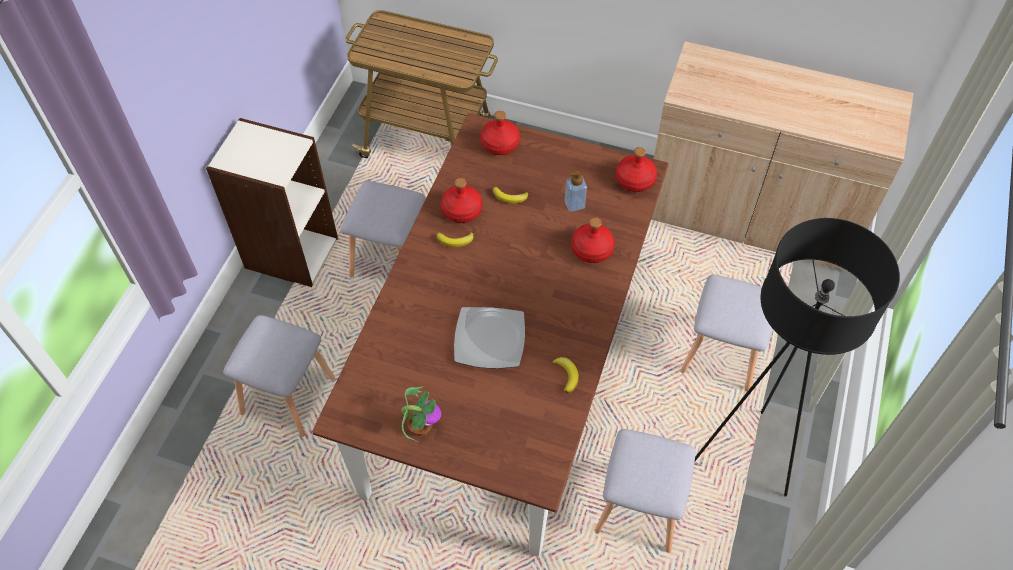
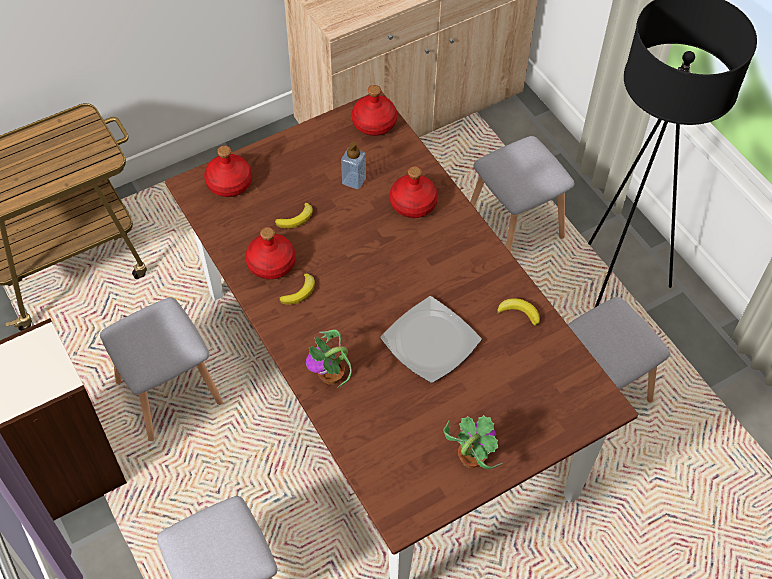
camera: 50 degrees left, 0 degrees up
none -> potted plant [306,330,352,388]

